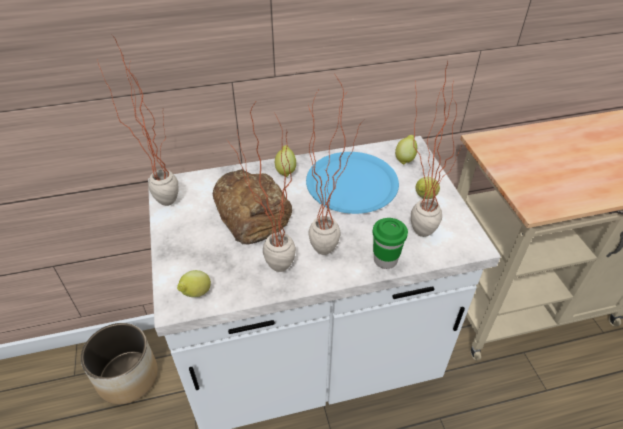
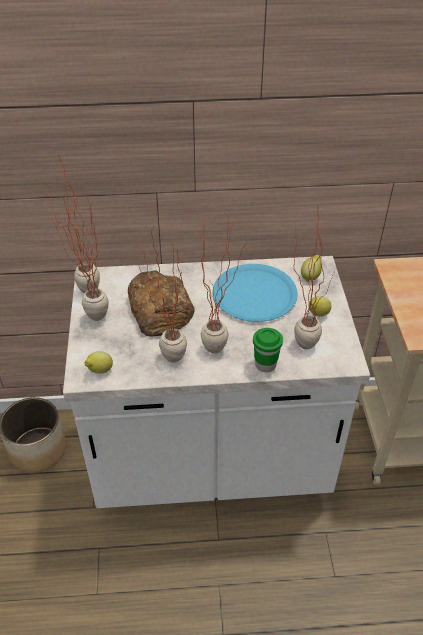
camera: 10 degrees right, 0 degrees up
lemon [275,145,296,177] -> none
none -> potted plant [52,190,109,321]

